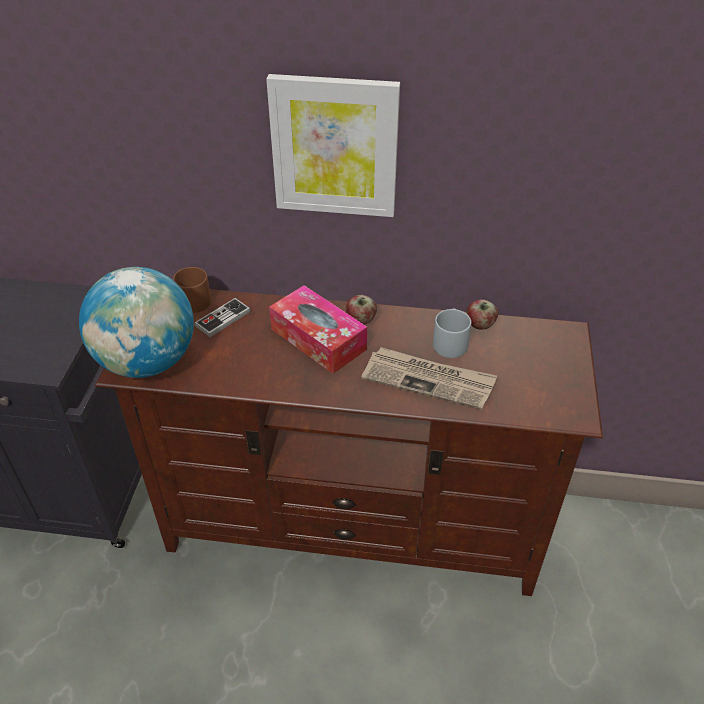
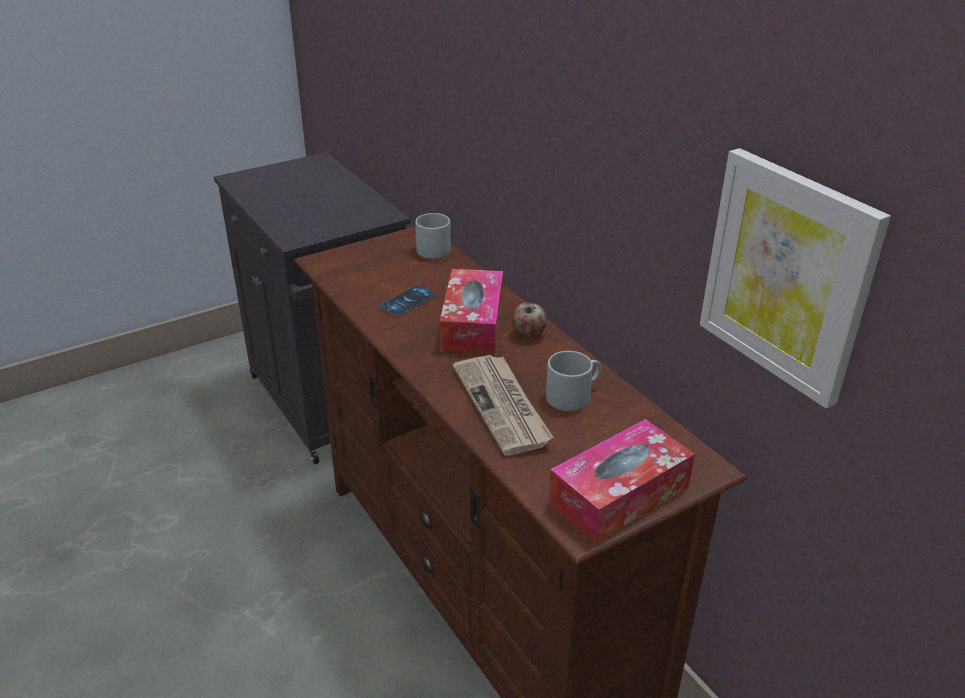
camera: 50 degrees right, 10 degrees down
globe [79,267,194,378] -> none
brown mug [173,267,211,313] -> grey mug [415,213,451,259]
game controller [194,298,251,337] -> none
picture [266,74,400,217] -> picture moved to [700,148,891,409]
apple [466,299,498,330] -> none
none -> phone [380,285,435,316]
none -> tissue box [548,419,695,544]

